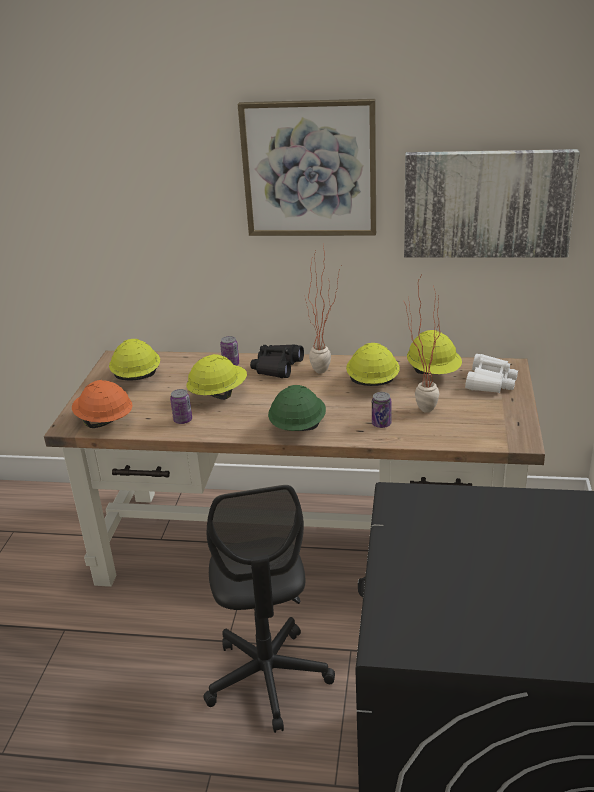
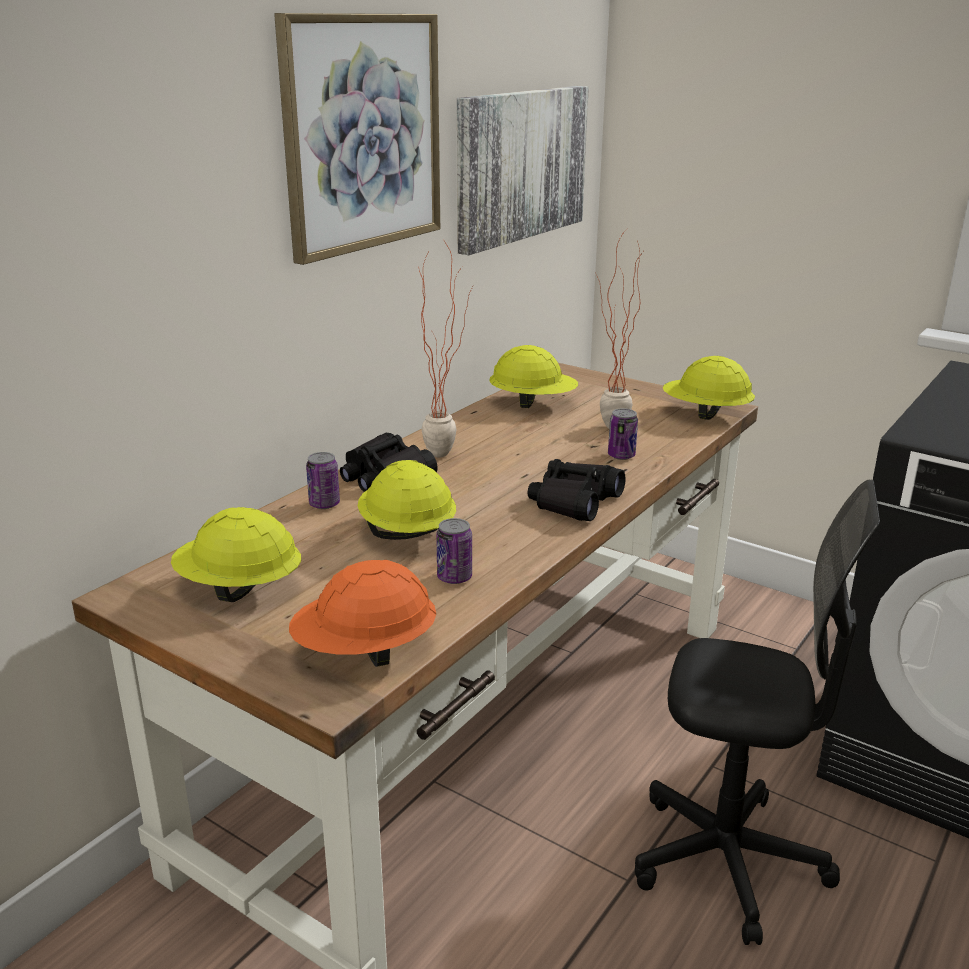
camera: 65 degrees left, 5 degrees down
green hard hat [268,385,326,431] -> black binoculars [528,459,626,521]
yellow hard hat [346,343,400,386] -> yellow hard hat moved to [663,356,755,420]
white binoculars [465,354,518,393] -> none

